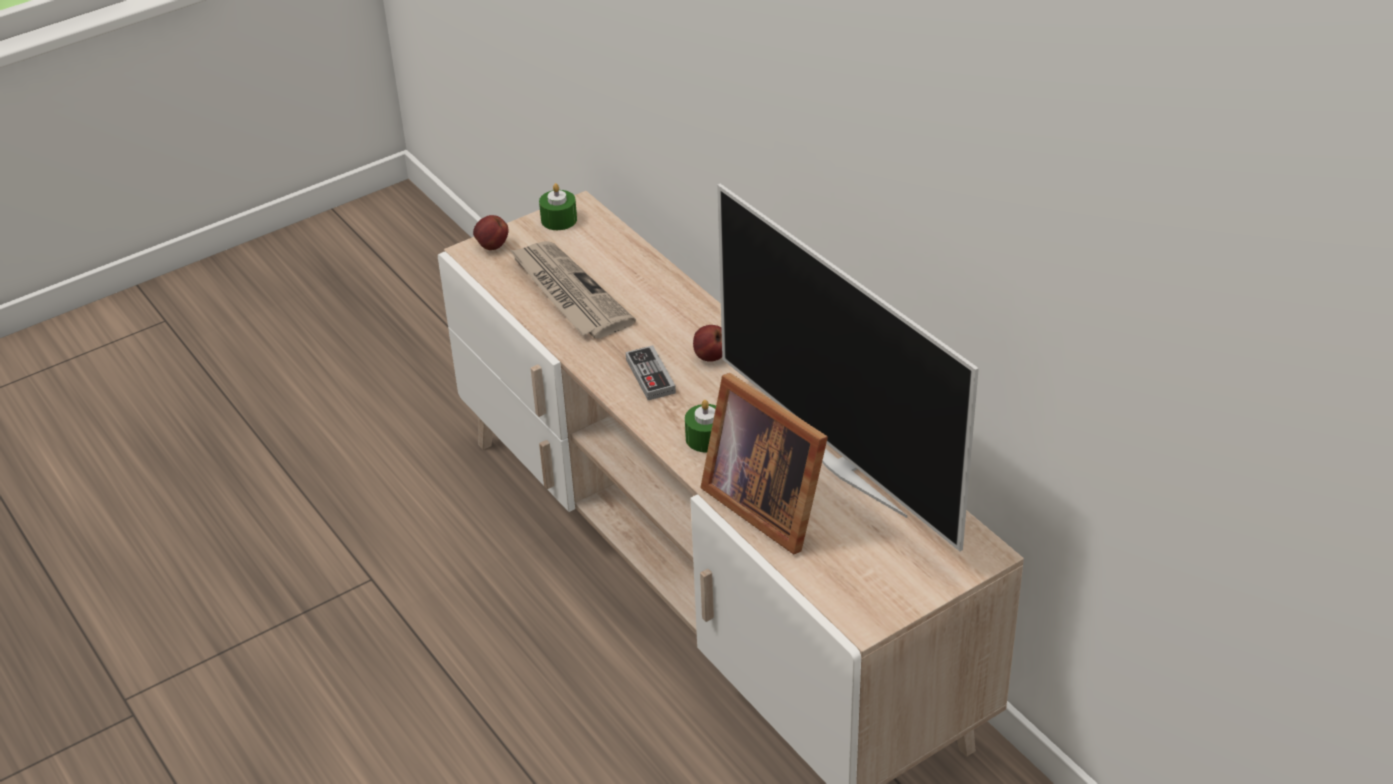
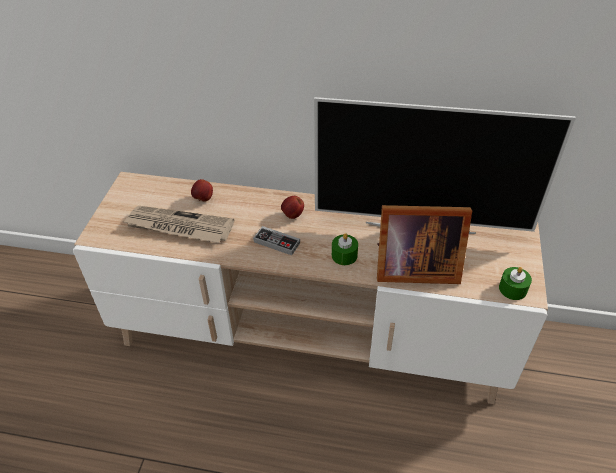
camera: 45 degrees left, 5 degrees up
apple [473,215,509,250] -> apple moved to [191,179,213,202]
green candle [539,183,577,230] -> green candle moved to [499,267,532,300]

